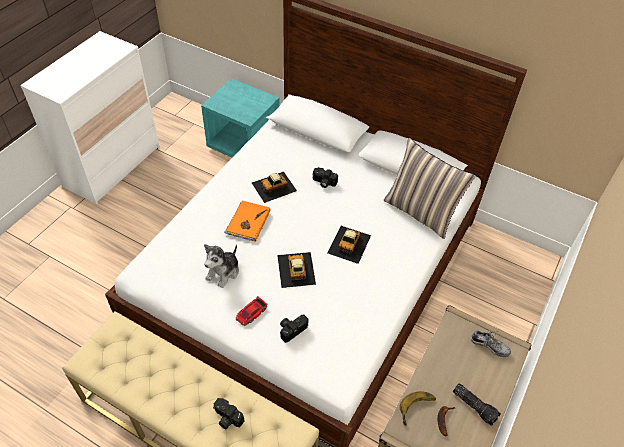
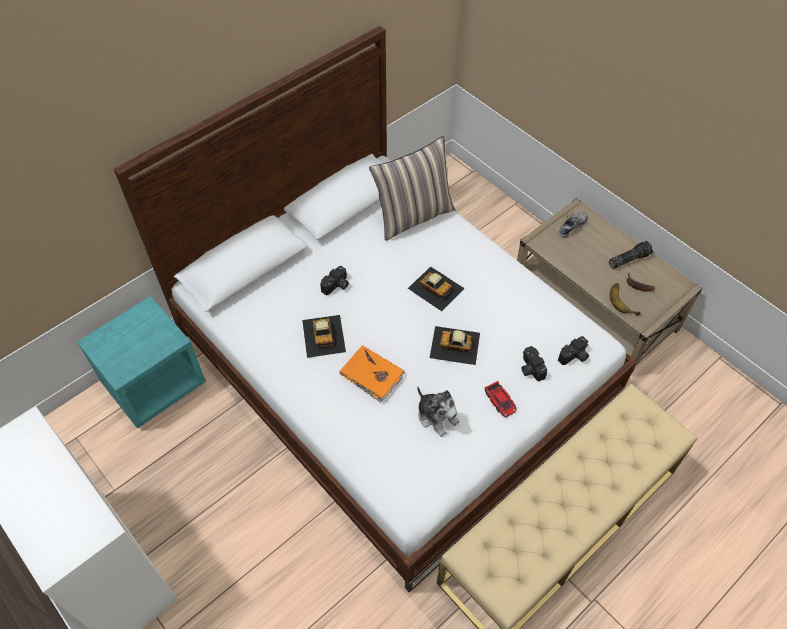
camera: 70 degrees left, 5 degrees up
camera [213,398,245,429] -> camera moved to [558,336,589,365]

